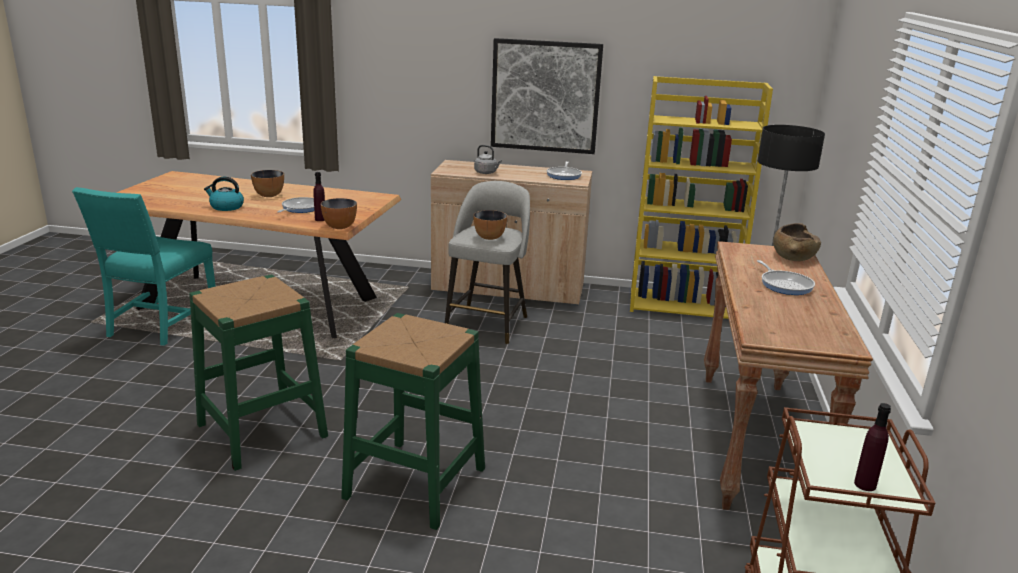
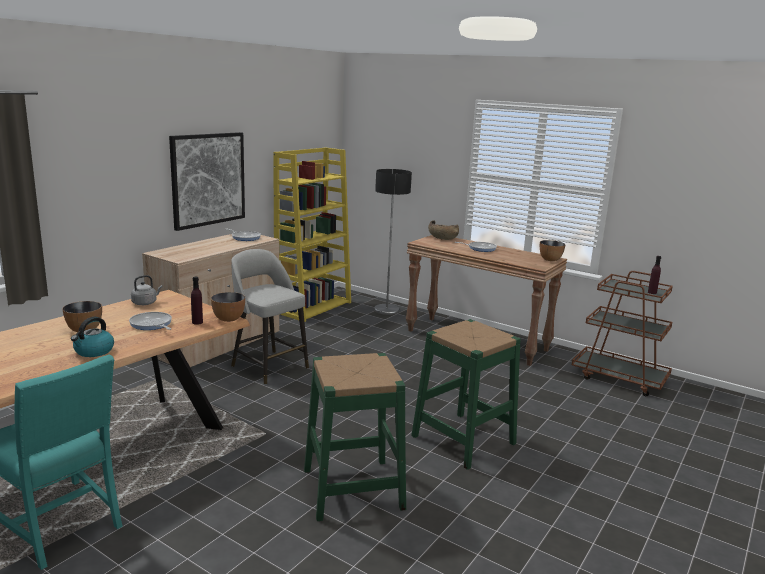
camera: 65 degrees left, 5 degrees down
bowl [473,210,507,240] -> bowl moved to [540,240,565,261]
grey kettle [474,145,502,174] -> grey kettle moved to [131,275,163,305]

